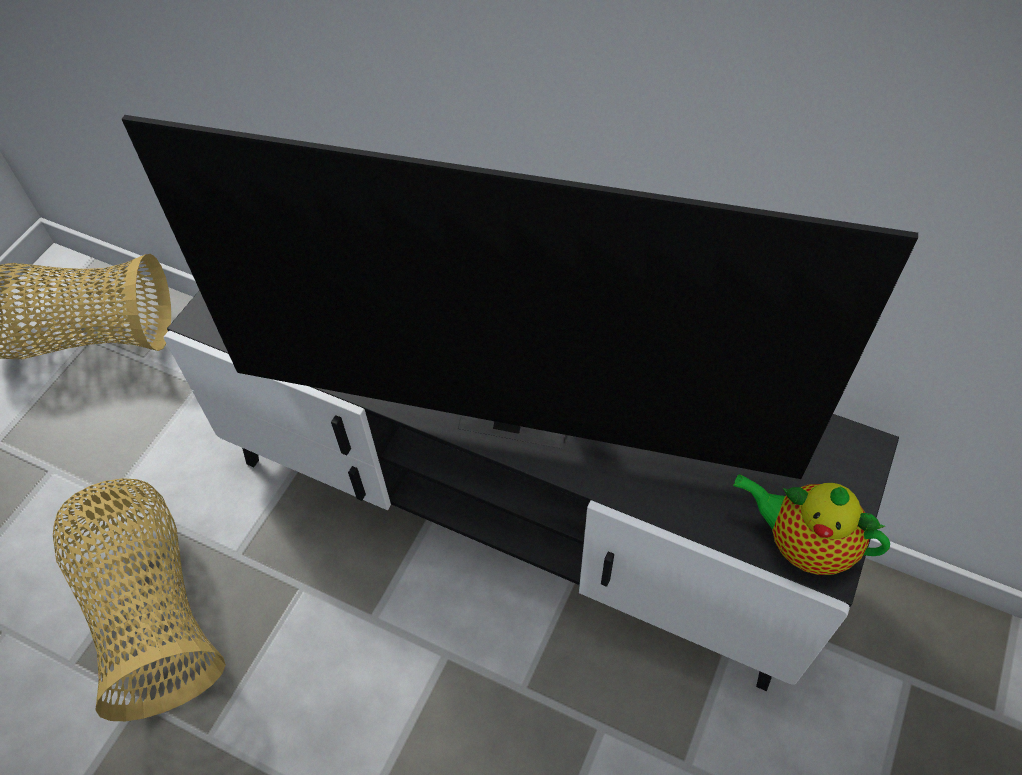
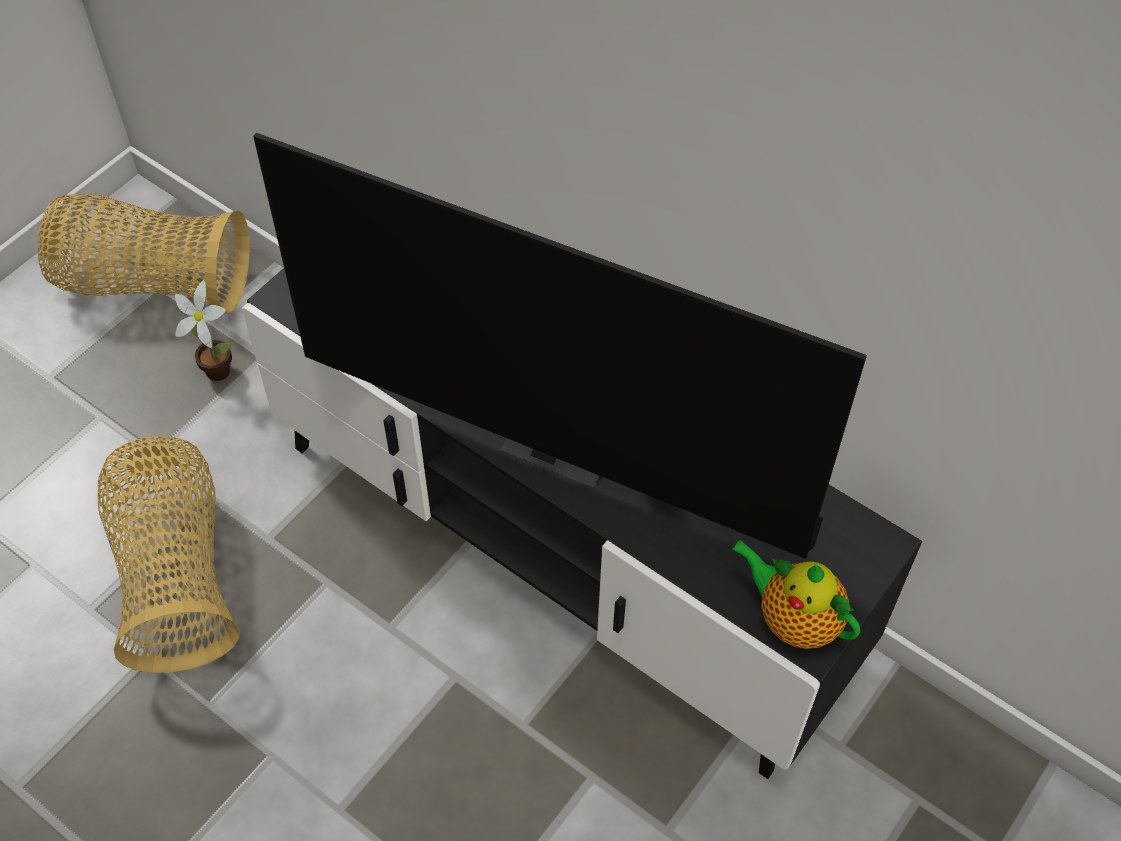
camera: 10 degrees right, 0 degrees up
none -> potted plant [175,280,234,381]

